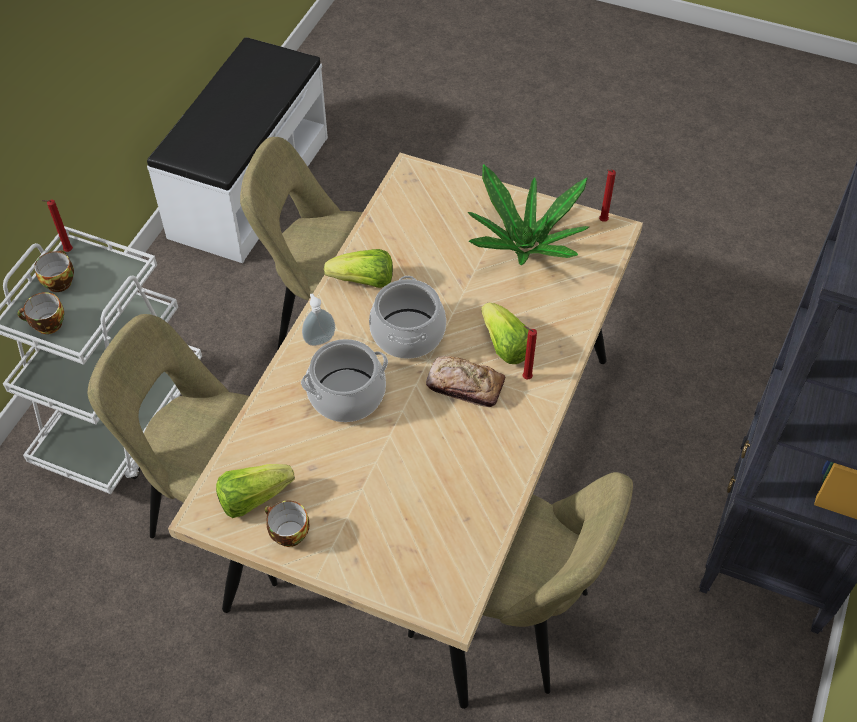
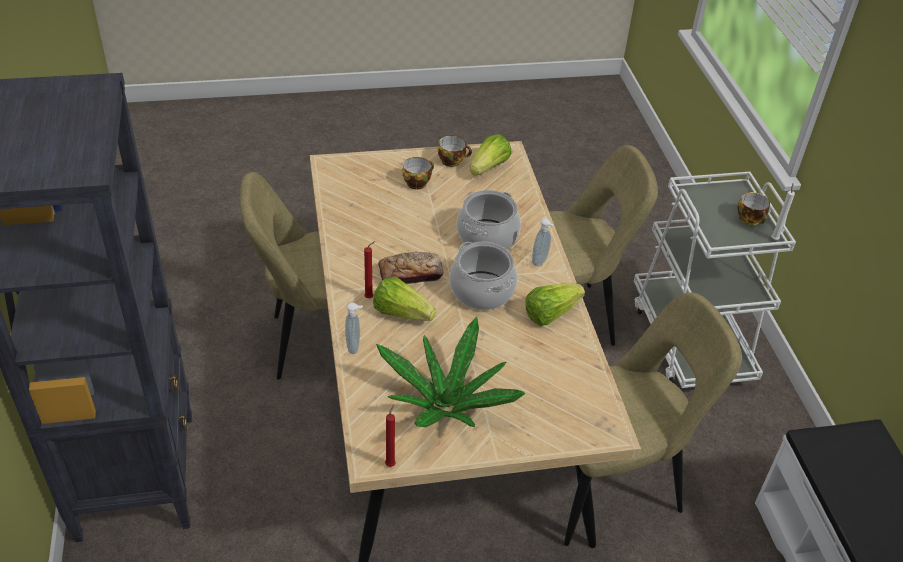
camera: 145 degrees right, 10 degrees down
cup [17,292,64,334] -> cup moved to [403,157,434,190]
red candle [42,200,73,252] -> white candle [771,184,795,240]
none -> soap dispenser [345,303,363,354]

